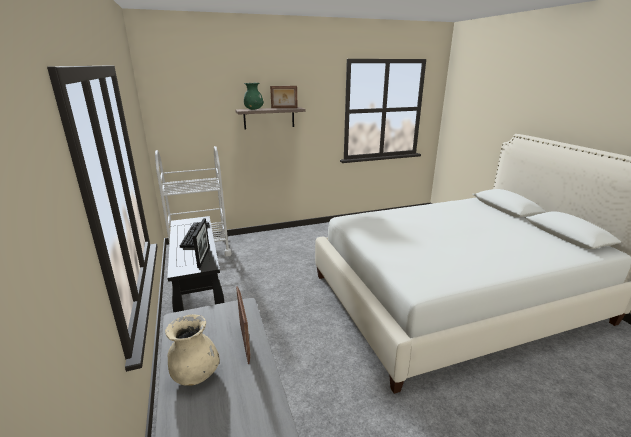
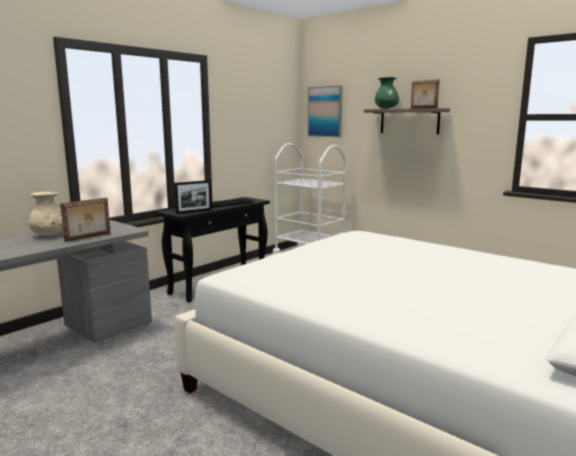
camera: 60 degrees right, 10 degrees down
none -> picture [308,86,342,137]

